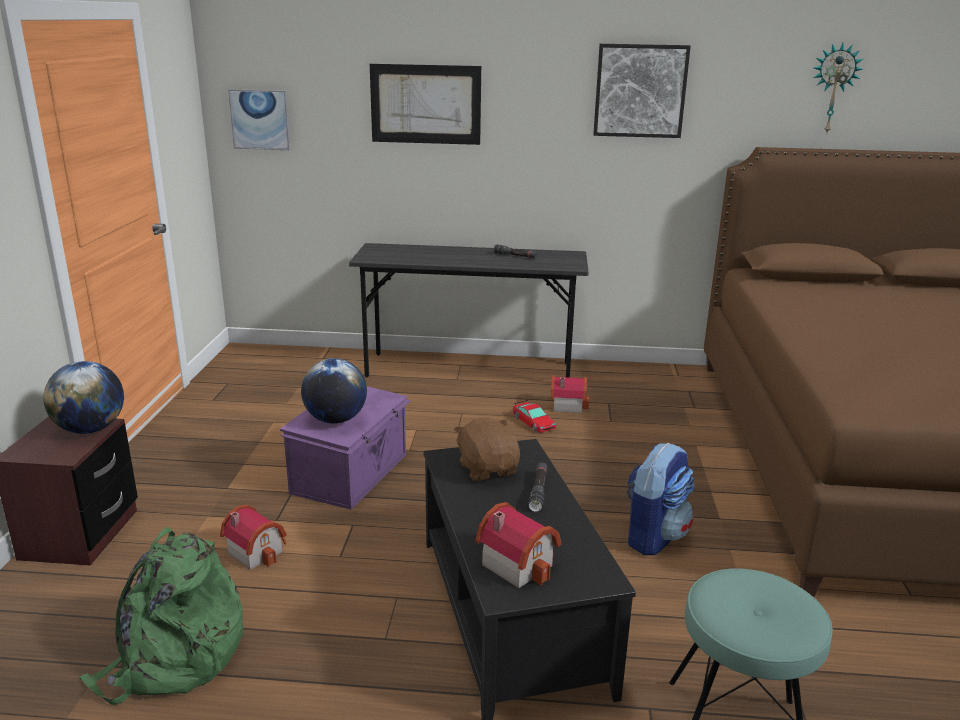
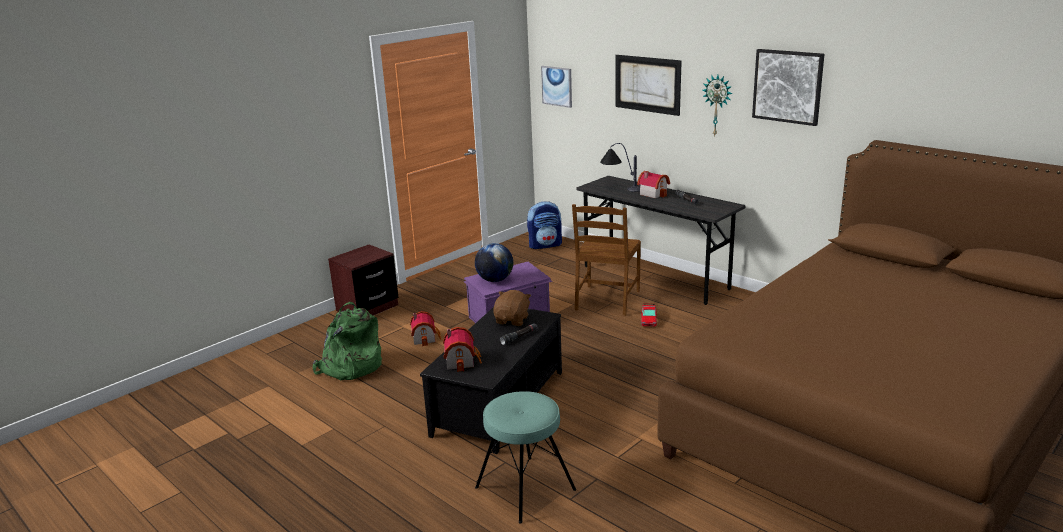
camera: 40 degrees right, 0 degrees up
globe [43,361,124,434] -> none
toy house [551,375,589,413] -> toy house moved to [637,171,670,198]
backpack [627,443,694,555] -> backpack moved to [527,201,562,249]
wall clock [814,43,863,135] -> wall clock moved to [703,74,733,136]
none -> brown chair [572,204,641,316]
none -> table lamp [600,143,640,192]

